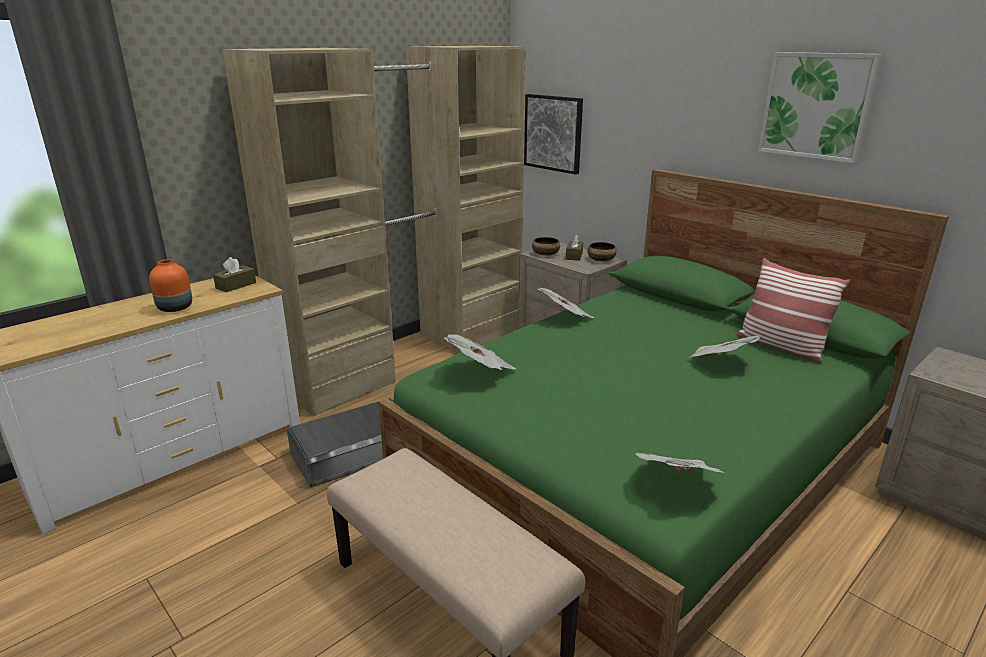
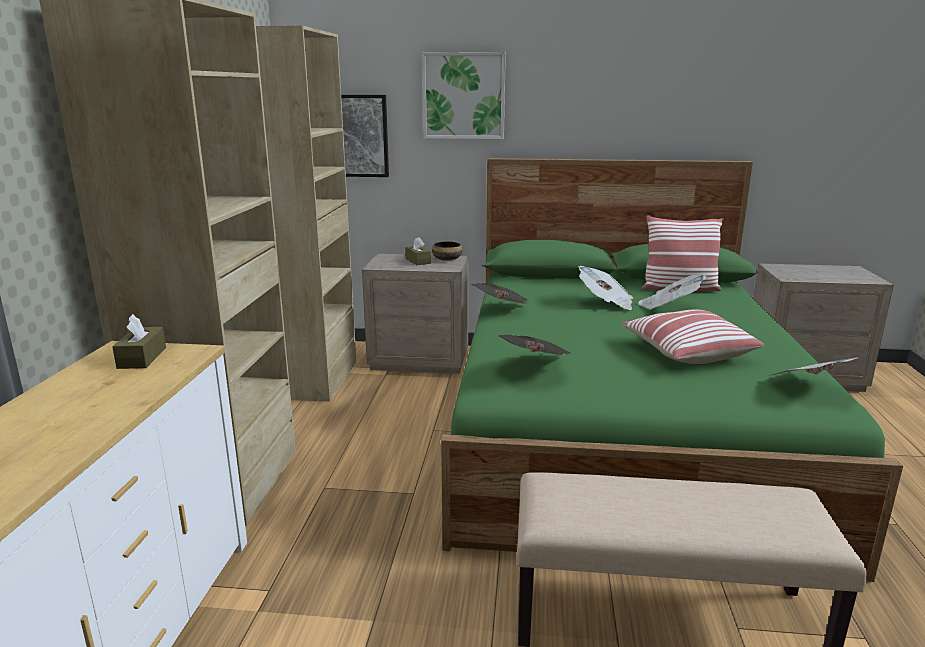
camera: 40 degrees left, 5 degrees down
orange vase [149,259,192,312] -> none
grey storage box [287,398,393,487] -> none
bowl [532,237,560,256] -> none
picture [758,52,882,163] -> picture moved to [422,52,506,139]
none -> newspaper [579,266,633,310]
none -> pillow [621,310,764,364]

